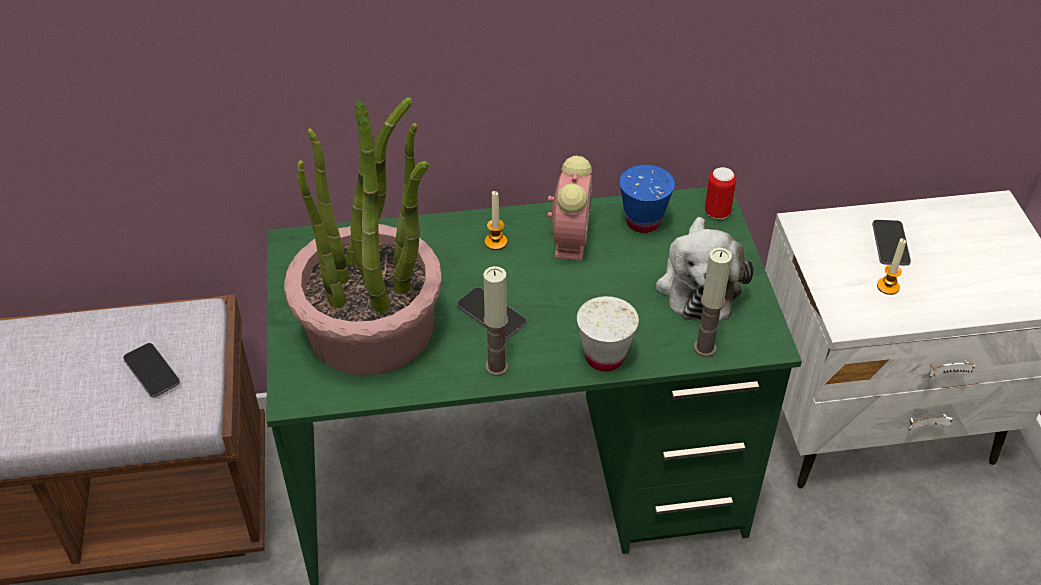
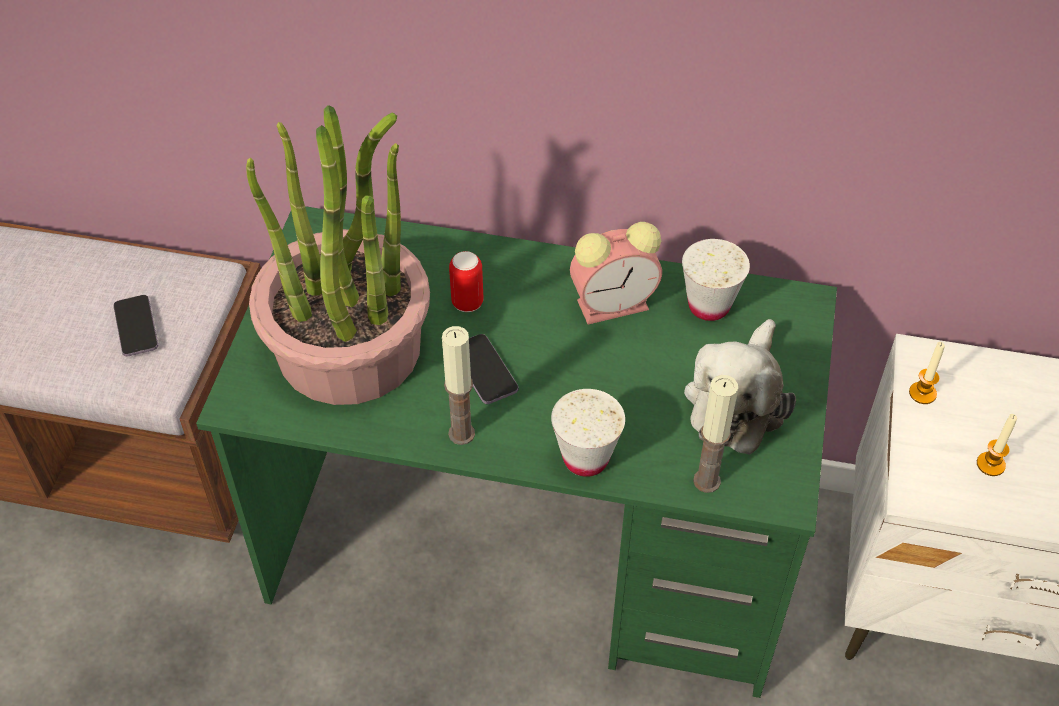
camera: 20 degrees right, 5 degrees up
candle [484,191,507,250] -> candle moved to [909,342,945,404]
alarm clock [548,156,592,261] -> alarm clock turned 45 degrees clockwise [570,222,662,325]
blue cup [619,165,675,233] -> white cup [682,239,750,321]
can [705,167,736,219] -> can moved to [449,251,484,312]
phone [872,220,911,265] -> none

